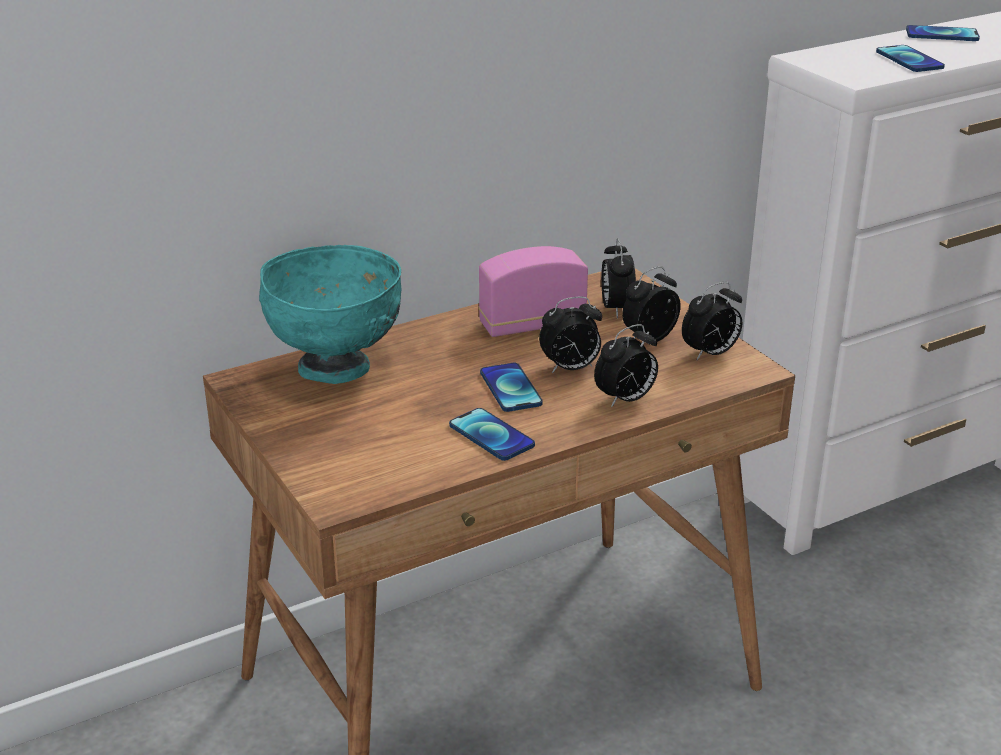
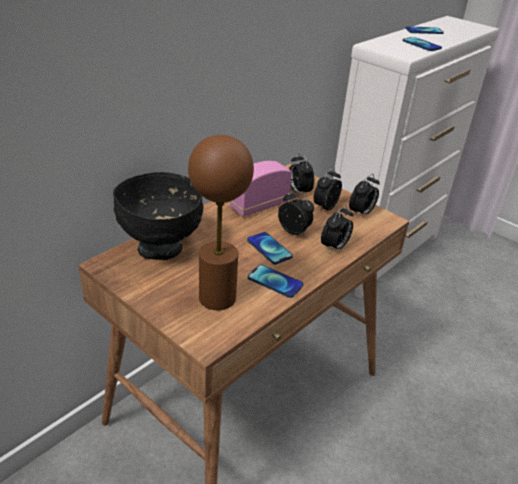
camera: 20 degrees left, 5 degrees up
turquoise bowl [259,245,401,384] -> black bowl [113,172,204,260]
alarm clock [539,296,602,373] -> alarm clock turned 105 degrees counterclockwise [278,190,314,236]
none -> brown table lamp [188,135,254,310]

